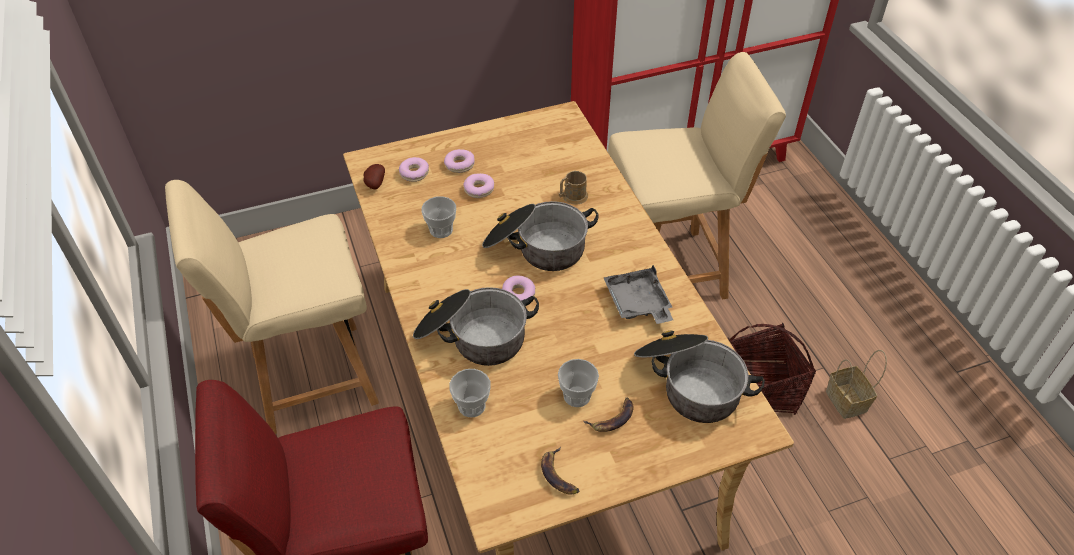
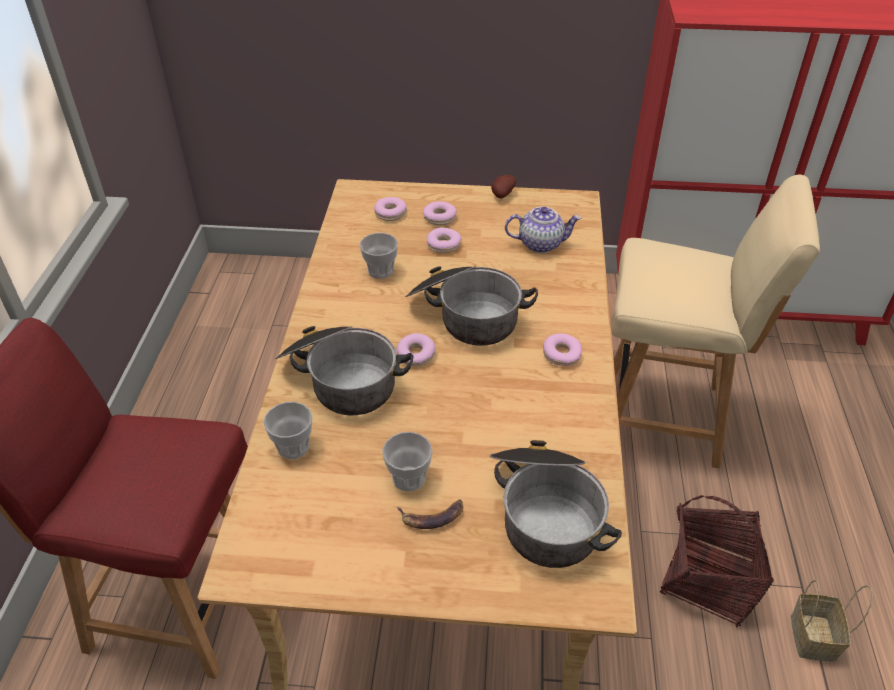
camera: 25 degrees right, 5 degrees down
beige chair [165,180,379,434] -> none
potato [363,164,385,190] -> potato moved to [491,175,516,199]
banana [541,447,579,495] -> none
brown mug [559,171,588,205] -> none
grey tray [603,265,673,324] -> none
none -> teapot [505,207,581,253]
none -> donut [543,333,582,366]

